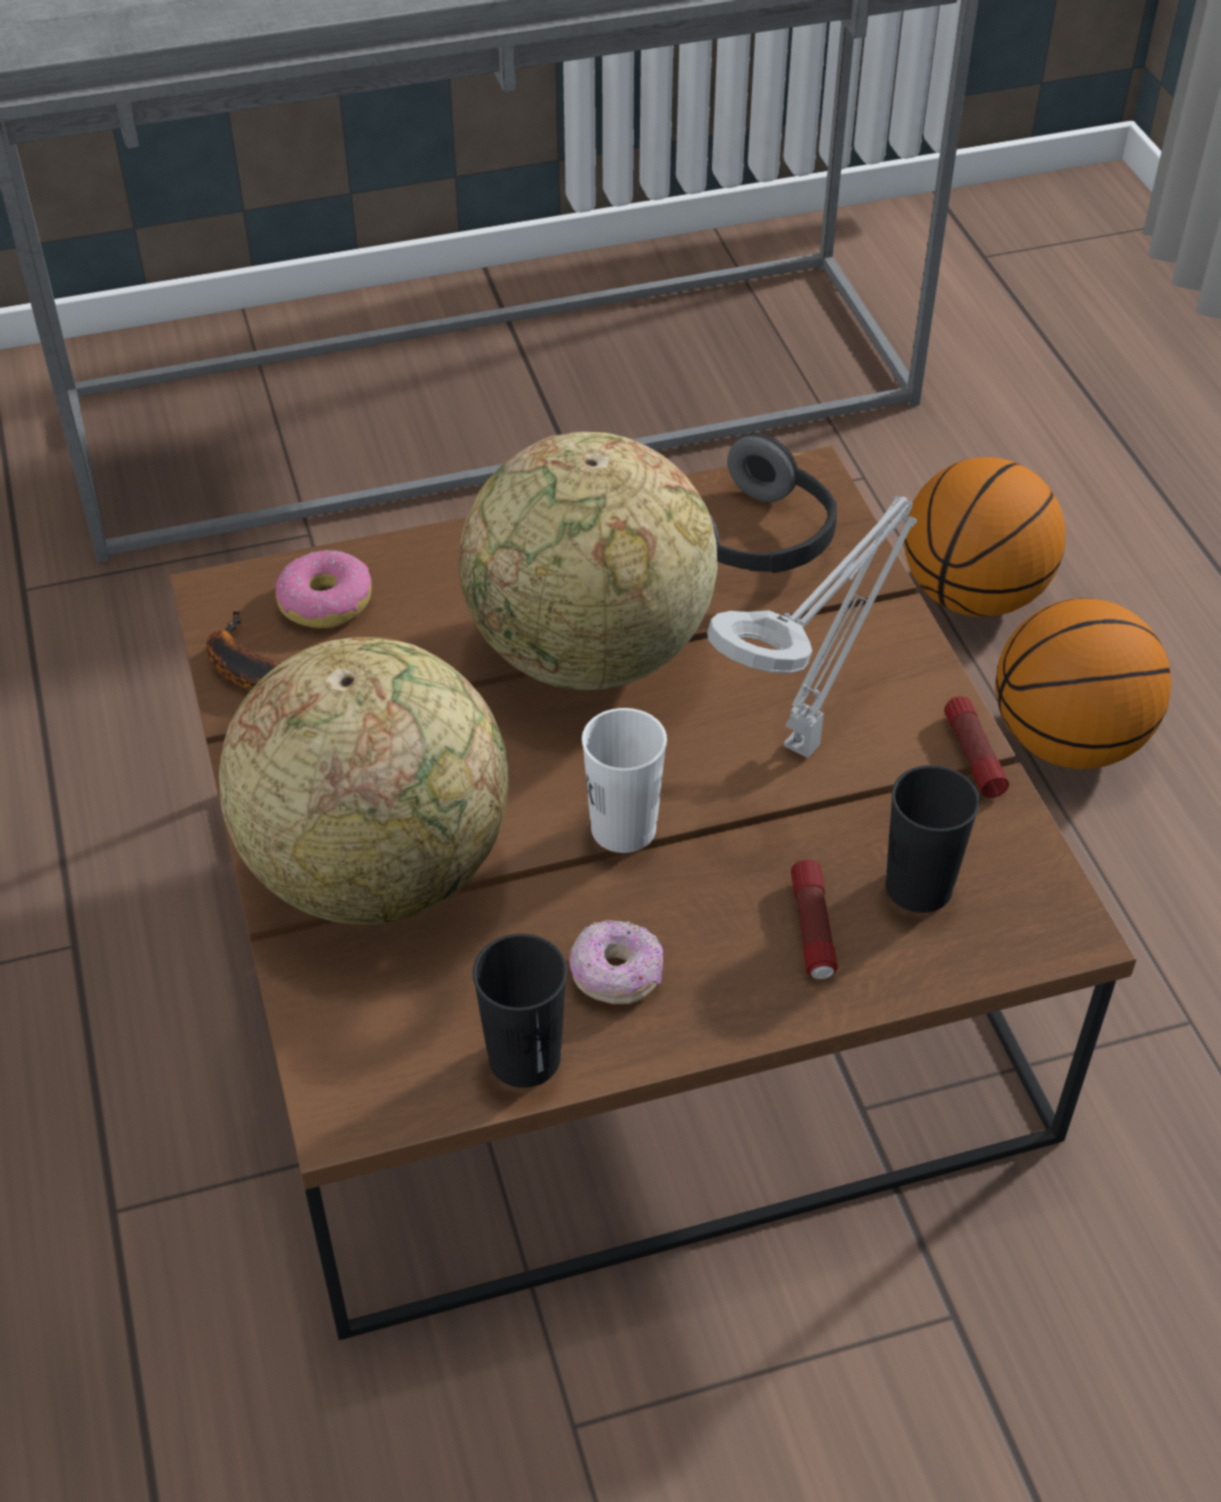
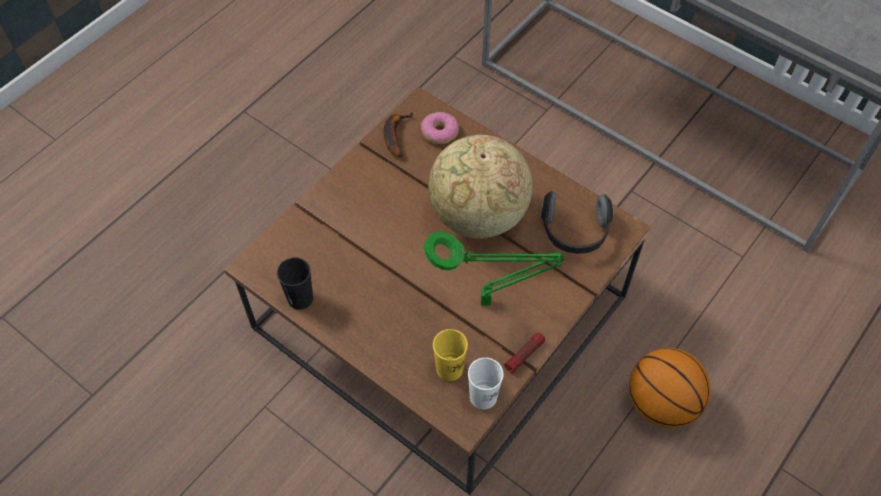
camera: 55 degrees right, 10 degrees up
globe [219,637,509,925] -> none
donut [569,920,663,1004] -> none
white cup [582,708,667,853] -> white cup moved to [468,357,503,410]
grey table lamp [707,496,918,758] -> green table lamp [424,231,564,305]
flashlight [791,860,838,979] -> none
black cup [886,765,980,913] -> yellow cup [433,329,468,381]
basketball [904,457,1066,617] -> none

